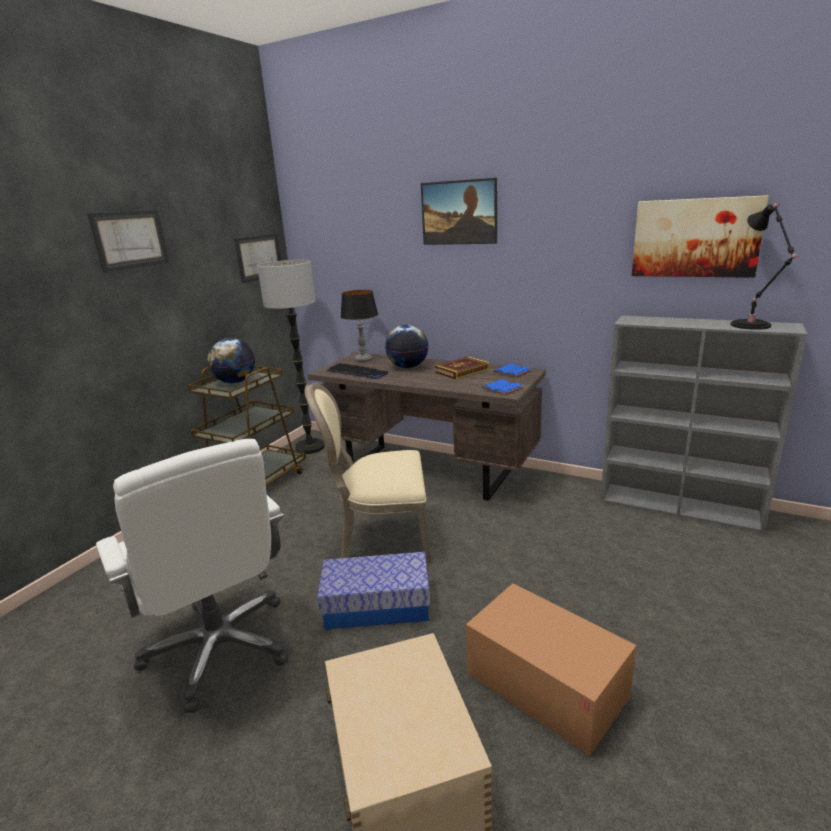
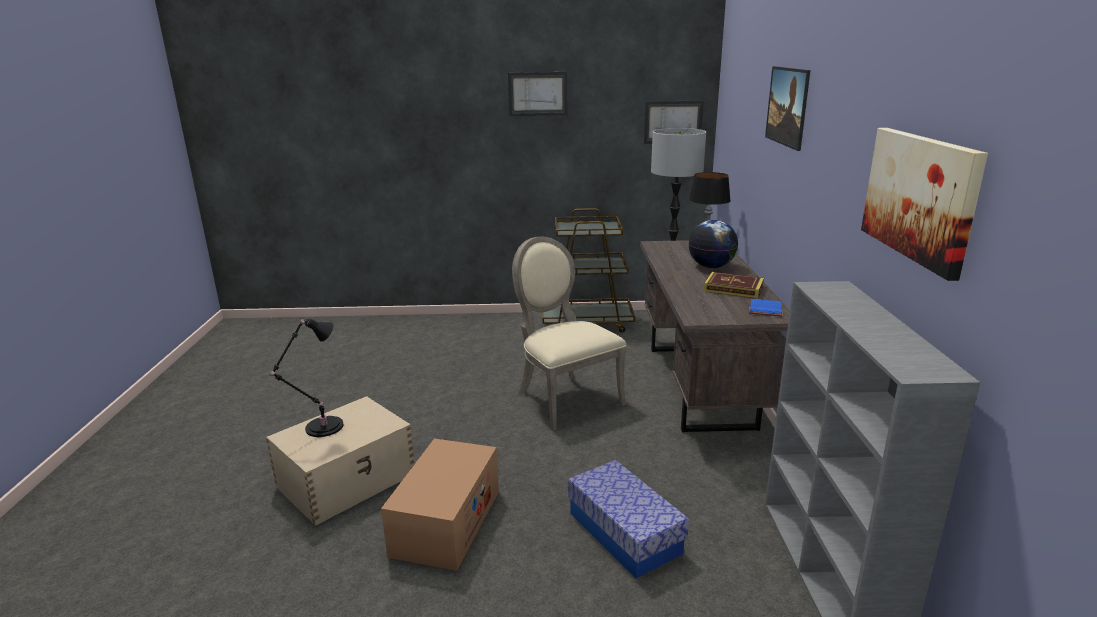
camera: 60 degrees right, 0 degrees up
white office chair [96,439,289,713] -> none
globe [207,338,255,383] -> none
storage box [317,552,430,629] -> storage box moved to [568,460,689,579]
keyboard [327,363,388,379] -> none
blue book [481,379,523,395] -> none
black table lamp [730,203,798,330] -> black table lamp moved to [270,318,344,437]

